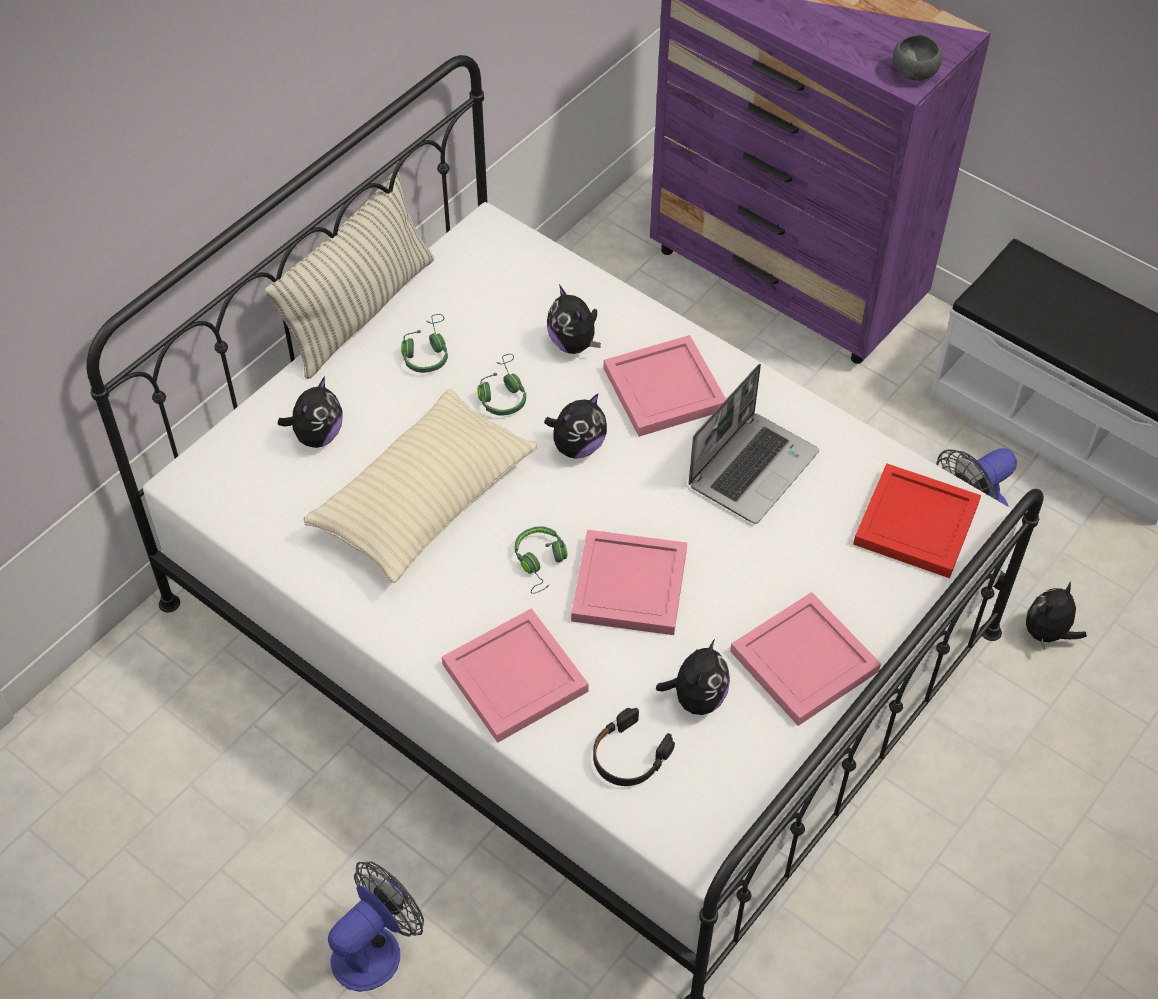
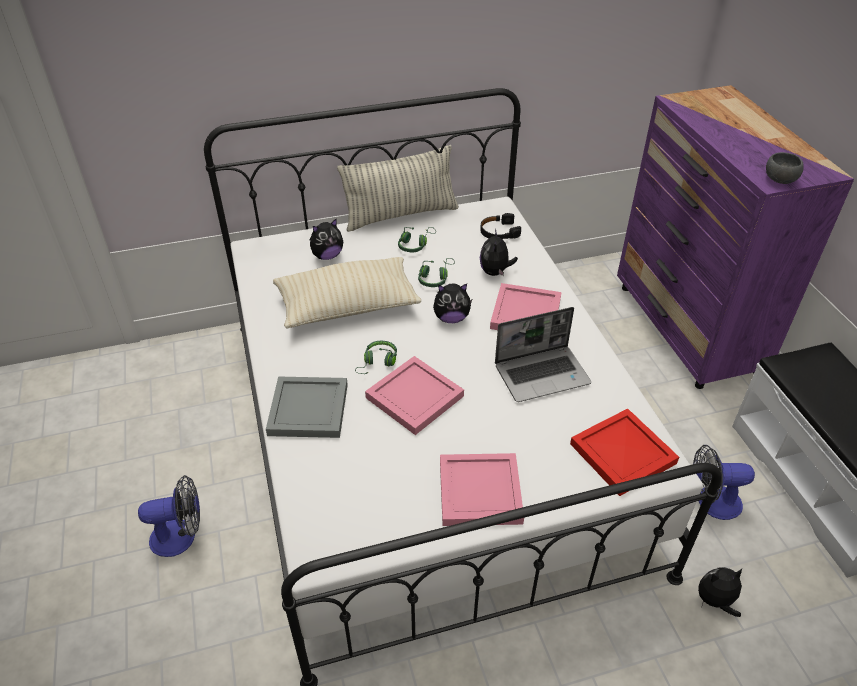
camera: 35 degrees right, 10 degrees down
pink tray [442,608,589,743] -> grey tray [266,376,348,438]
black headphones [593,708,675,786] -> black headphones moved to [480,213,521,239]
plush toy [656,639,730,715] -> none

